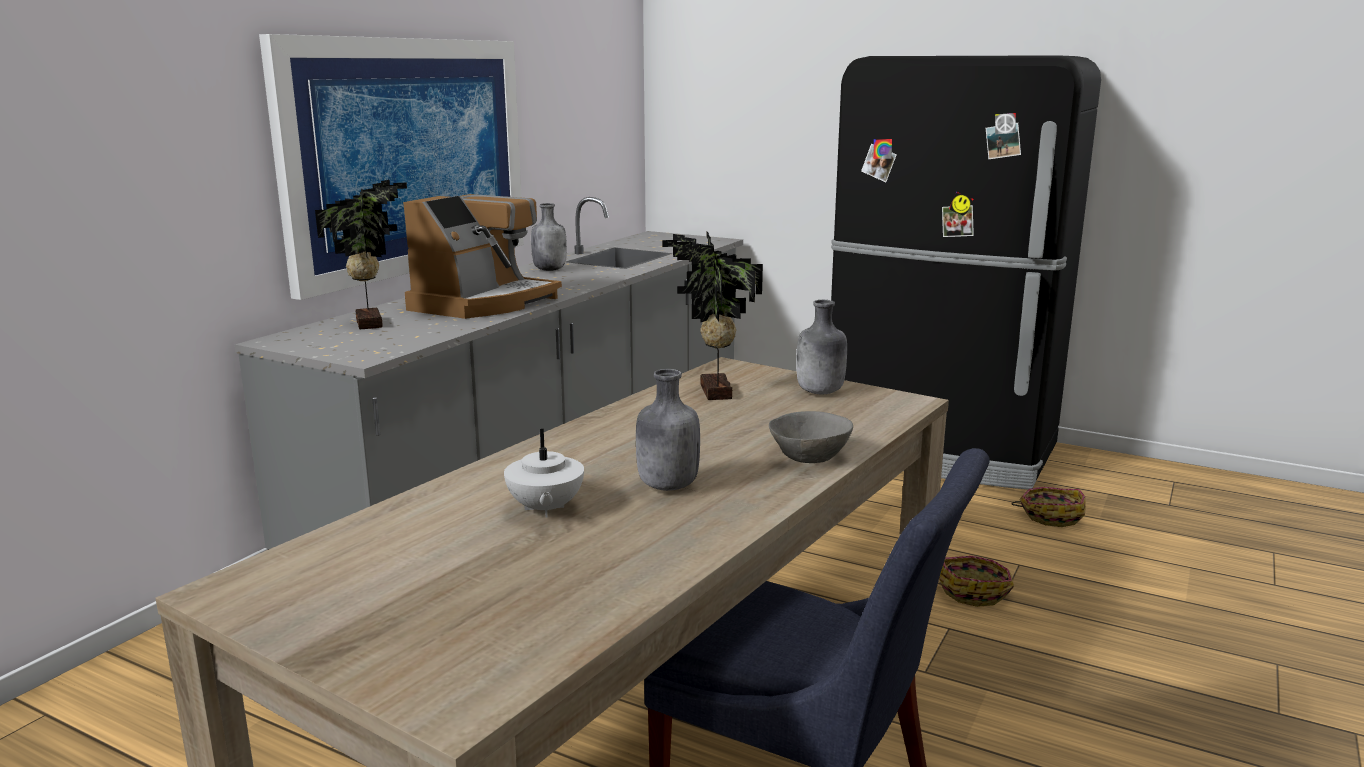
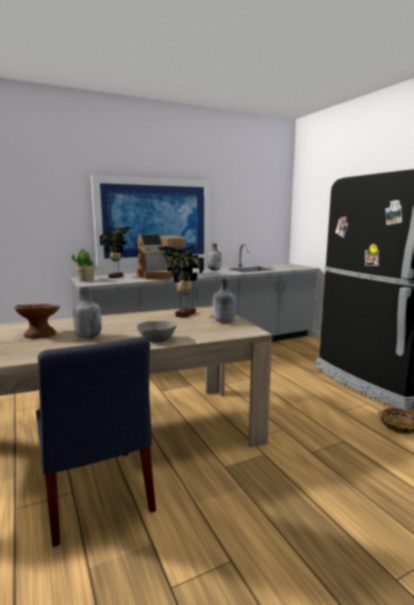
camera: 35 degrees right, 5 degrees down
white teapot [504,429,584,517] -> brown bowl [14,304,60,339]
basket [939,556,1014,607] -> none
none -> potted plant [72,249,96,282]

